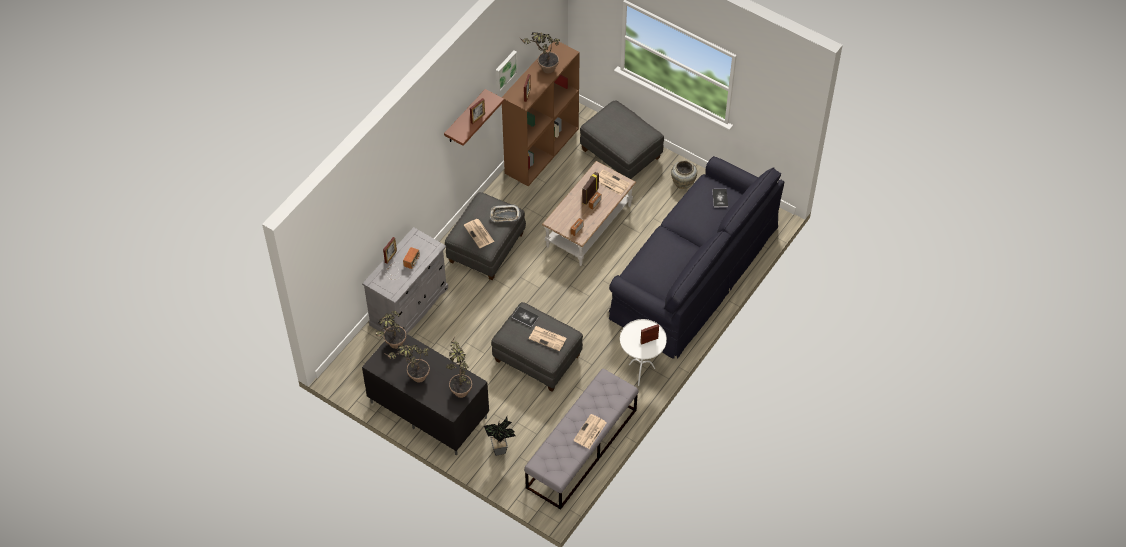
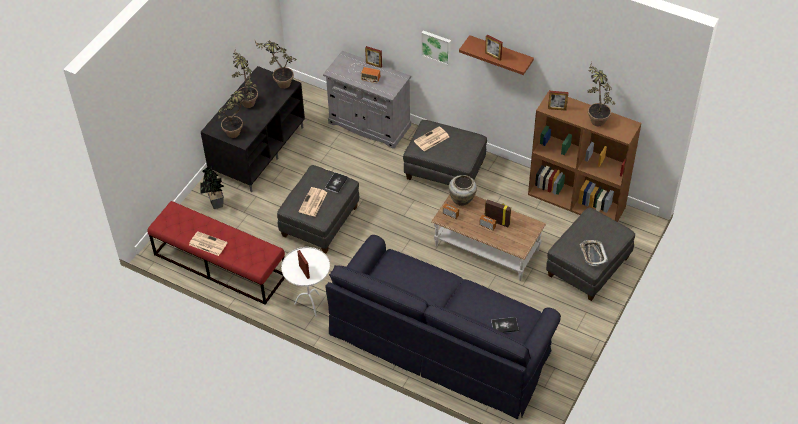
camera: 85 degrees right, 5 degrees down
tray [490,204,521,222] -> tray moved to [580,240,608,266]
picture [496,51,518,92] -> picture moved to [421,31,451,66]
grey bench [524,369,639,510] -> red bench [148,201,285,305]
newspaper [599,169,630,195] -> none
beige vase [671,161,697,189] -> beige vase moved to [449,175,477,206]

